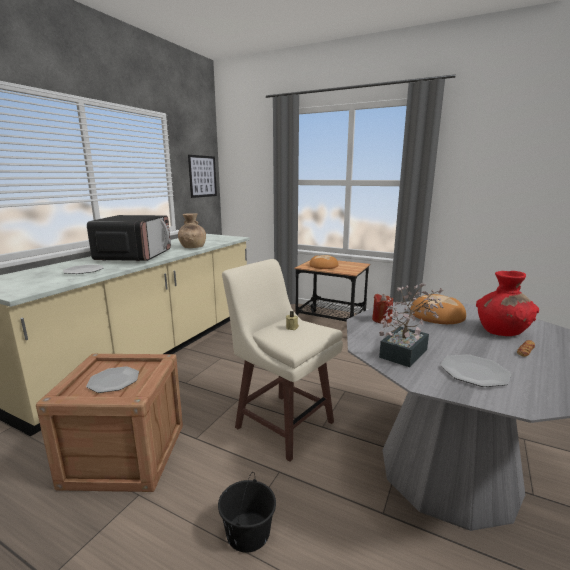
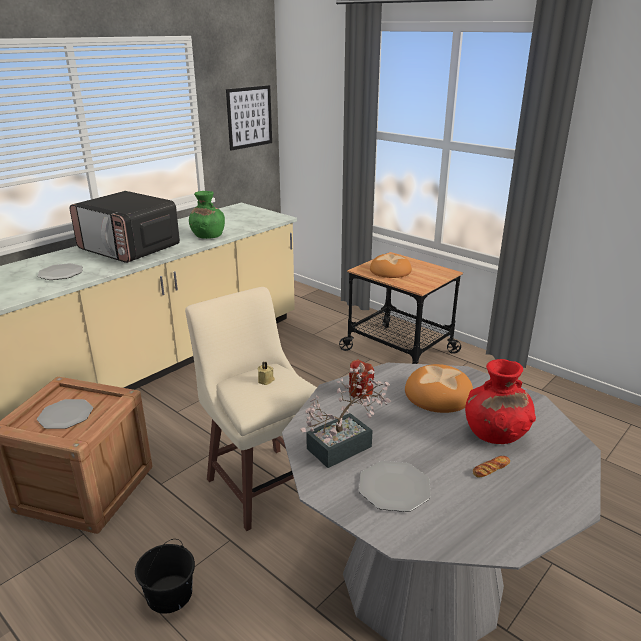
camera: 15 degrees right, 10 degrees up
microwave [87,215,171,261] -> microwave turned 105 degrees clockwise [70,191,180,263]
brown vase [178,213,206,248] -> green vase [189,191,225,239]

